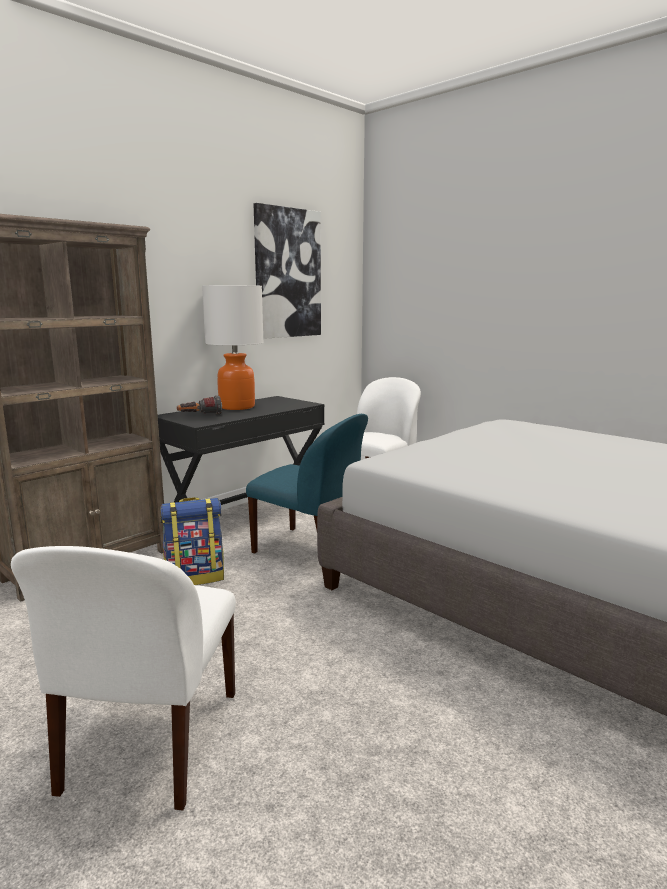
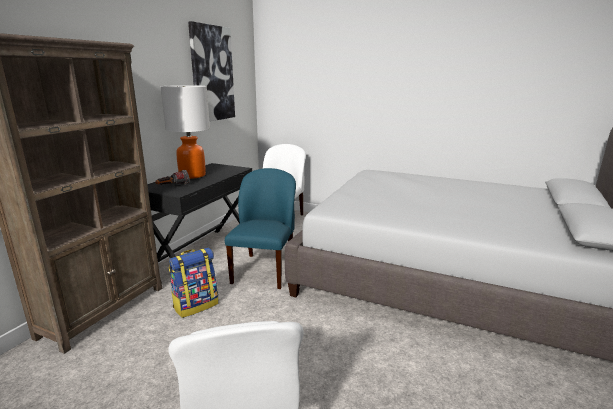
camera: 20 degrees left, 5 degrees up
blue chair [246,414,368,553] -> blue chair turned 90 degrees counterclockwise [225,168,296,289]

